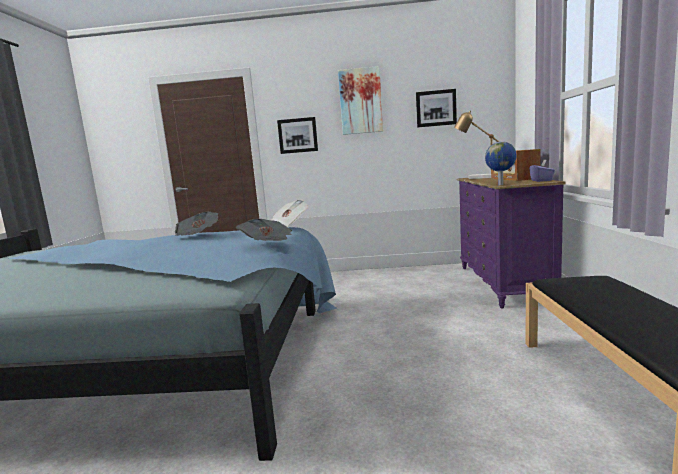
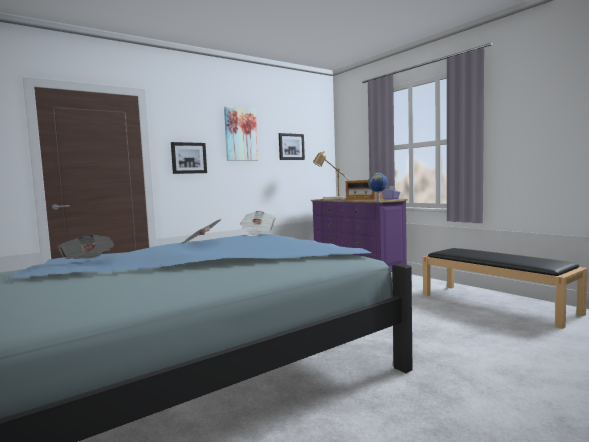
camera: 40 degrees left, 5 degrees down
newspaper [236,219,292,241] -> newspaper moved to [57,234,115,259]

